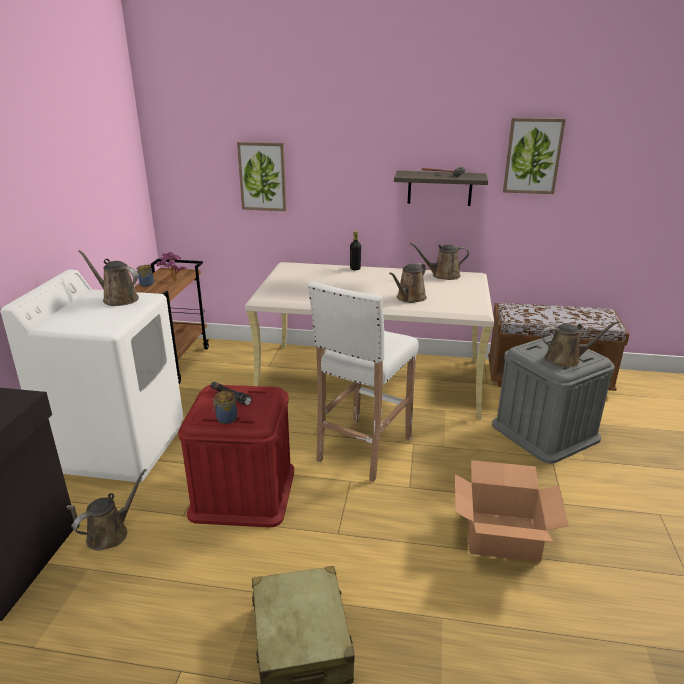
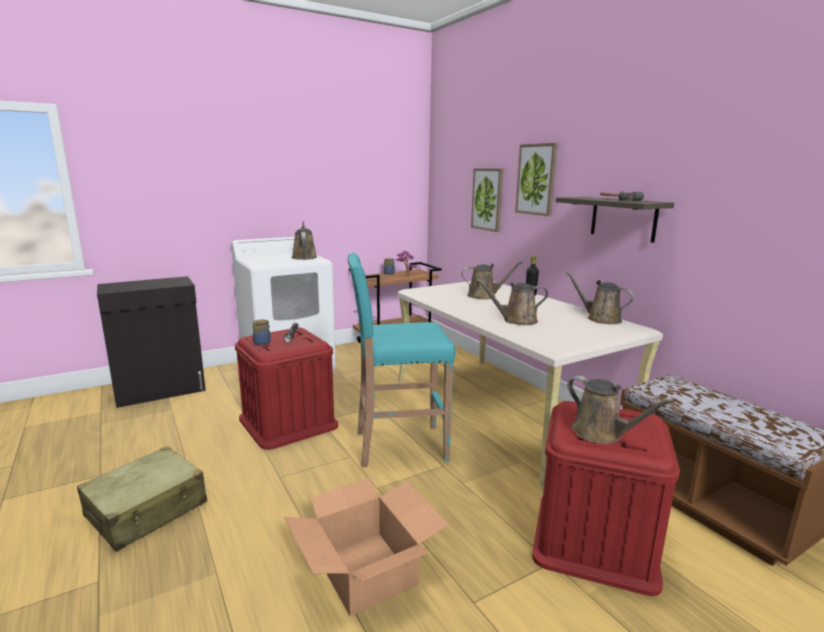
camera: 50 degrees right, 10 degrees down
brown watering can [73,469,147,551] -> brown watering can moved to [461,261,523,300]
white stool [308,282,419,482] -> turquoise stool [348,253,456,467]
grey storage box [492,335,615,464] -> red storage box [532,401,680,596]
picture [503,118,566,194] -> picture moved to [515,143,558,216]

